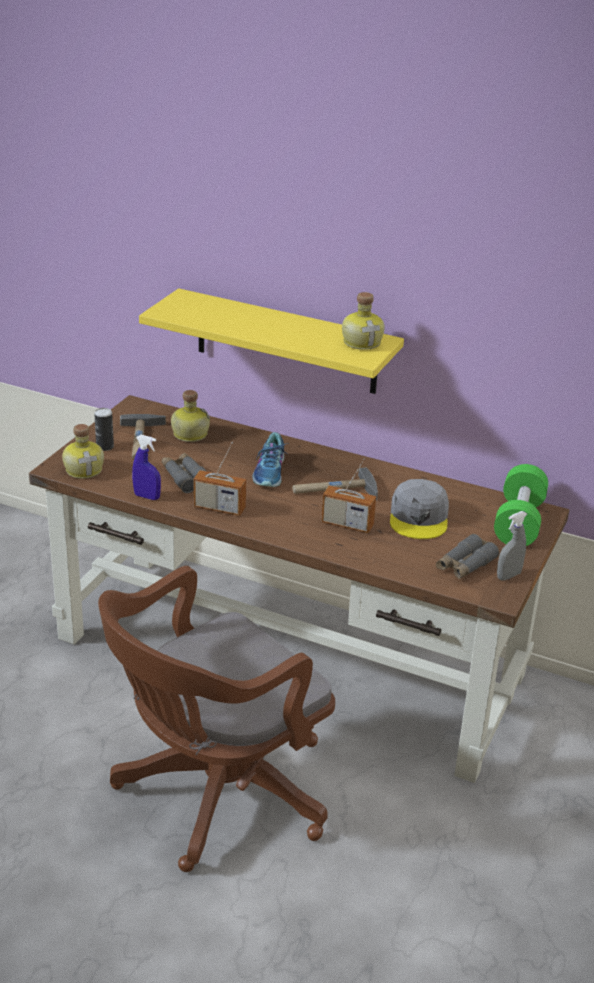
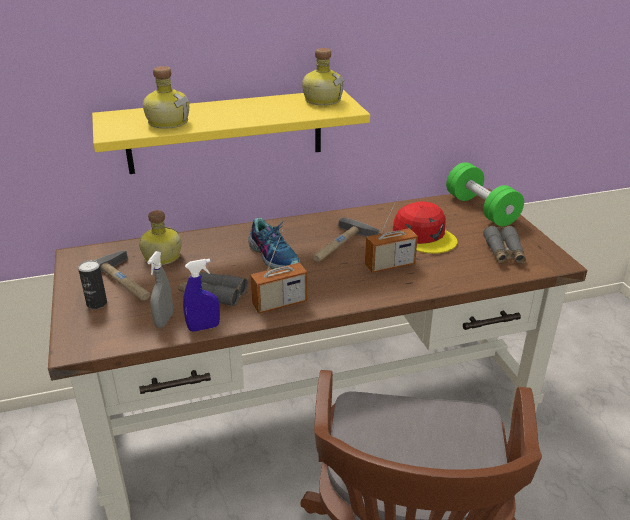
camera: 40 degrees left, 0 degrees up
bottle [62,424,104,479] -> bottle moved to [143,66,189,129]
grey cap [390,479,449,539] -> red cap [393,201,458,254]
grey spray bottle [497,511,527,580] -> grey spray bottle moved to [147,251,173,328]

